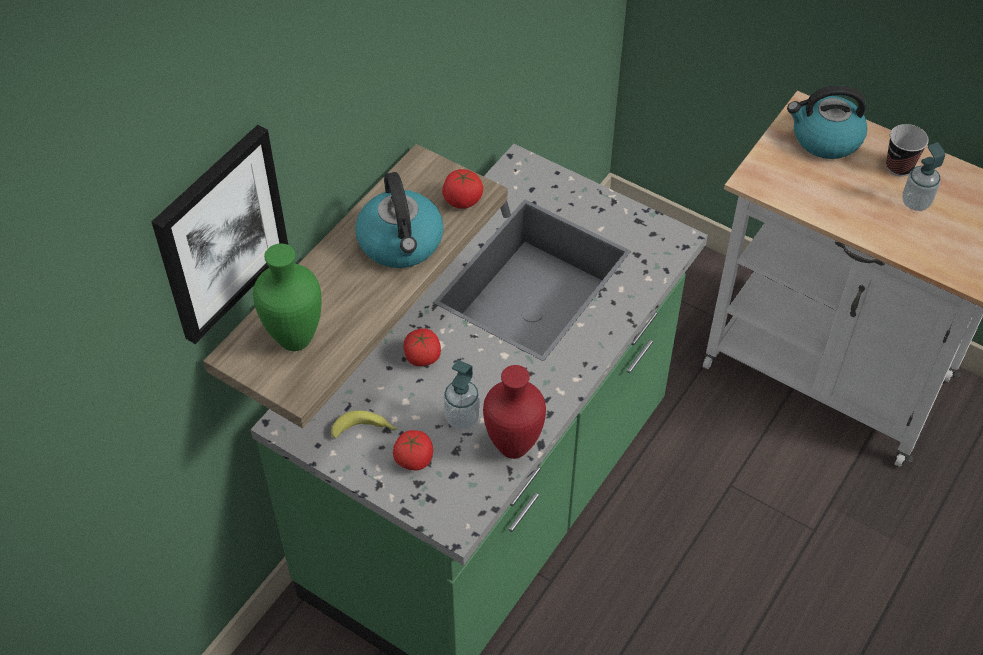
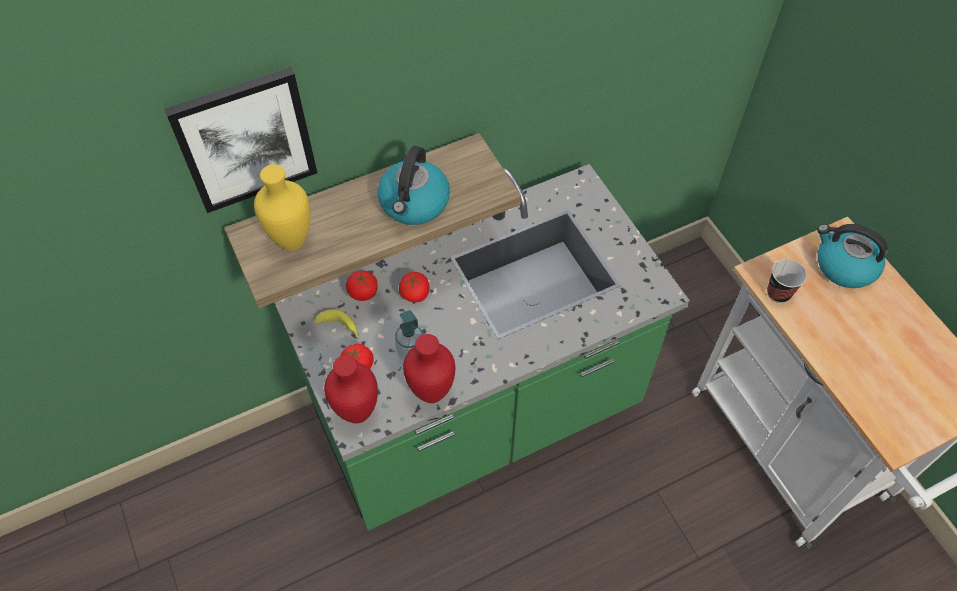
camera: 30 degrees right, 5 degrees up
green vase [253,244,322,351] -> yellow vase [254,164,311,251]
tomato [442,169,483,209] -> tomato moved to [346,271,378,301]
cup [886,124,928,176] -> cup moved to [767,259,807,303]
soap dispenser [902,142,945,211] -> none
none -> red vase [324,355,378,424]

